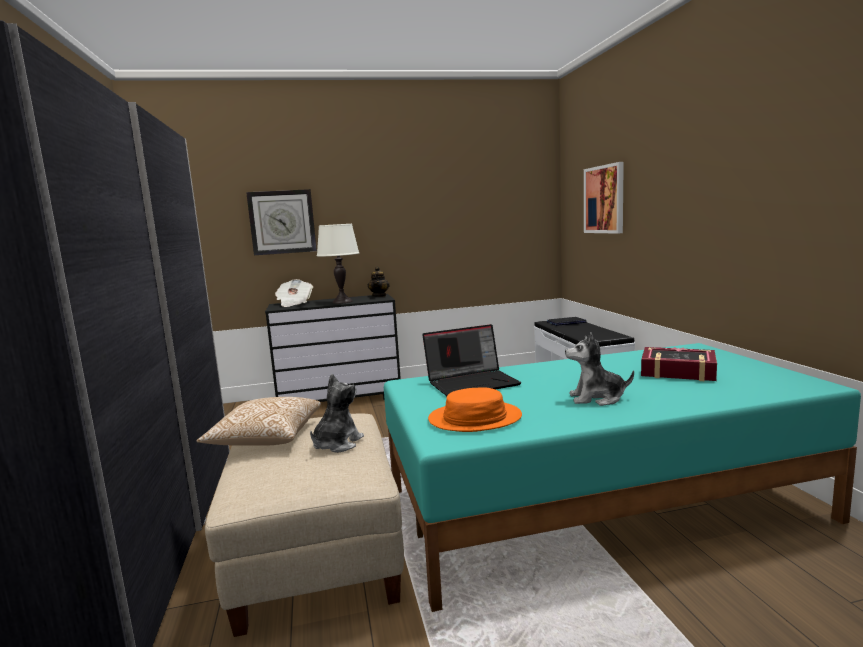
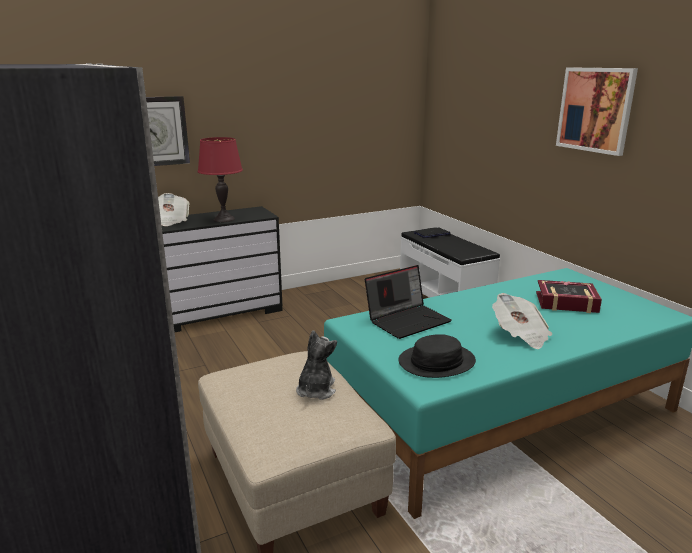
camera: 15 degrees left, 10 degrees up
pillow [196,397,321,446] -> none
white table lamp [317,224,359,304] -> red table lamp [198,137,243,222]
teapot [367,267,390,297] -> none
orange hat [428,388,522,432] -> black hat [398,334,476,378]
plush toy [565,332,634,406] -> newspaper [492,293,552,349]
picture [584,162,624,234] -> picture moved to [556,67,638,156]

